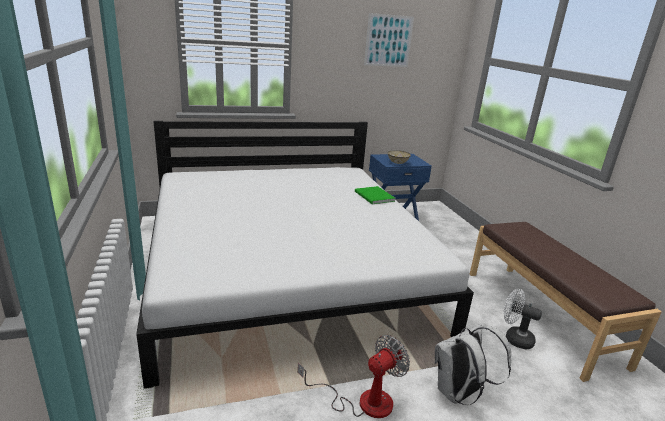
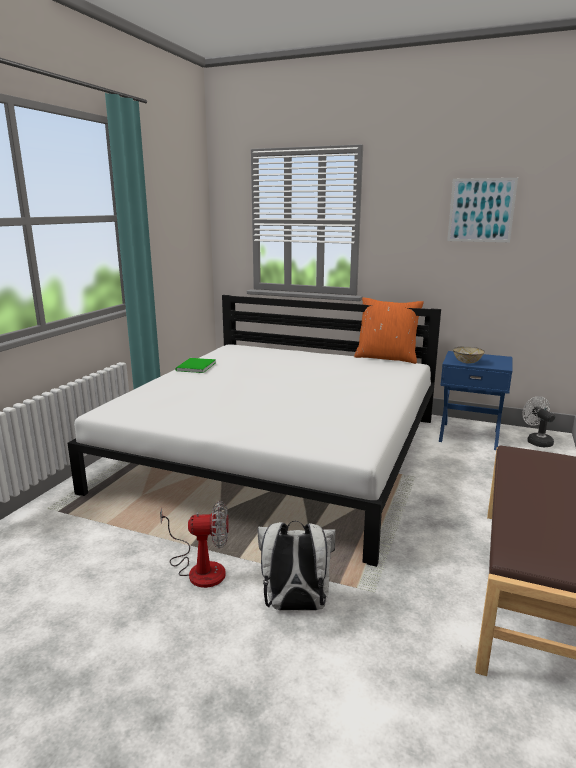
camera: 40 degrees right, 5 degrees down
green book [355,186,396,204] -> green book moved to [175,358,216,373]
white fan [503,289,542,349] -> white fan moved to [522,396,555,447]
none -> orange pillow [354,297,424,364]

